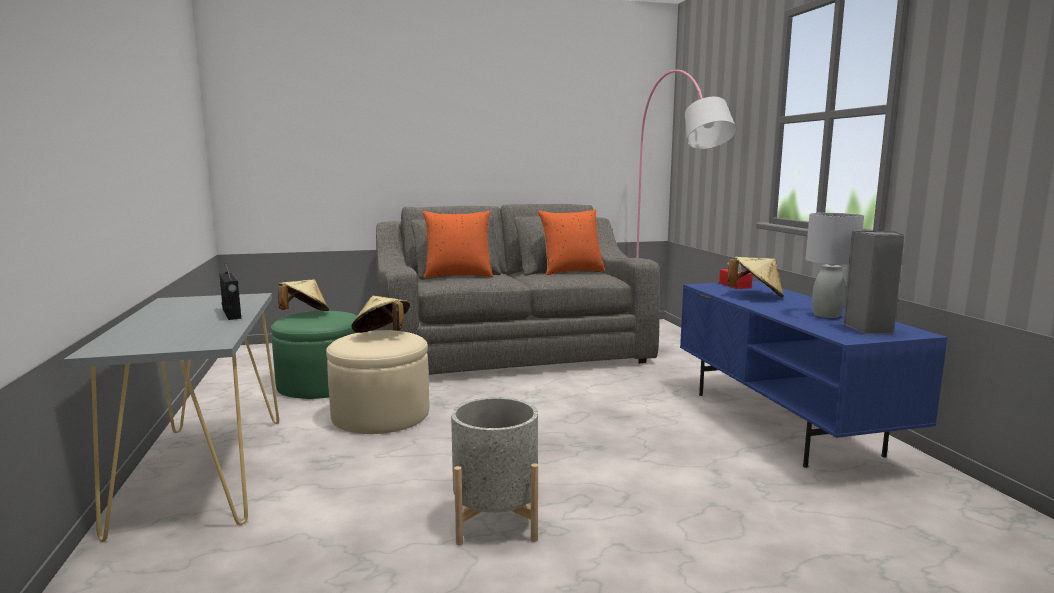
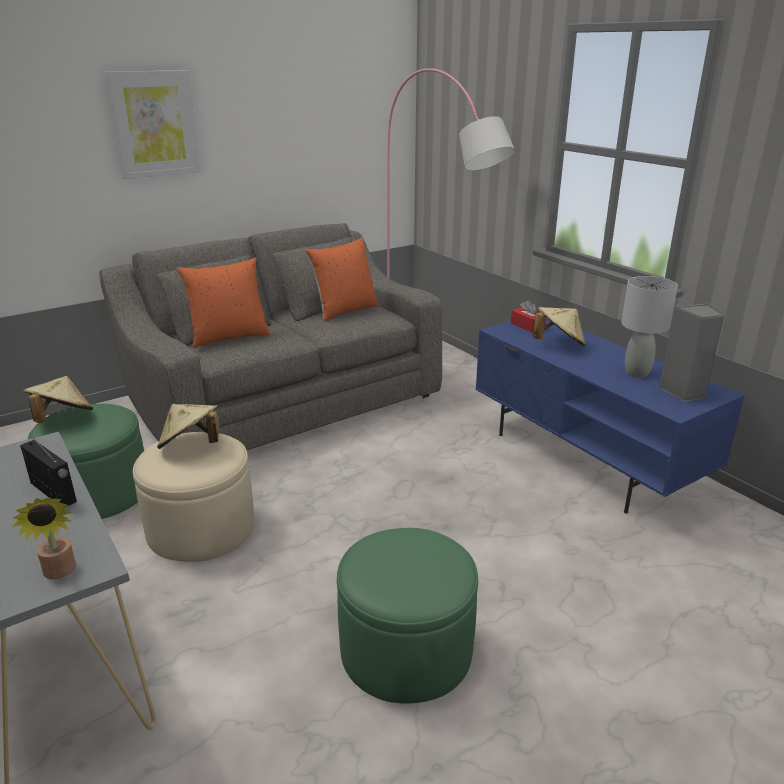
camera: 20 degrees left, 15 degrees up
grey planter [451,397,538,545] -> green ottoman [337,528,478,704]
none -> potted plant [12,497,76,579]
none -> picture [105,70,201,179]

